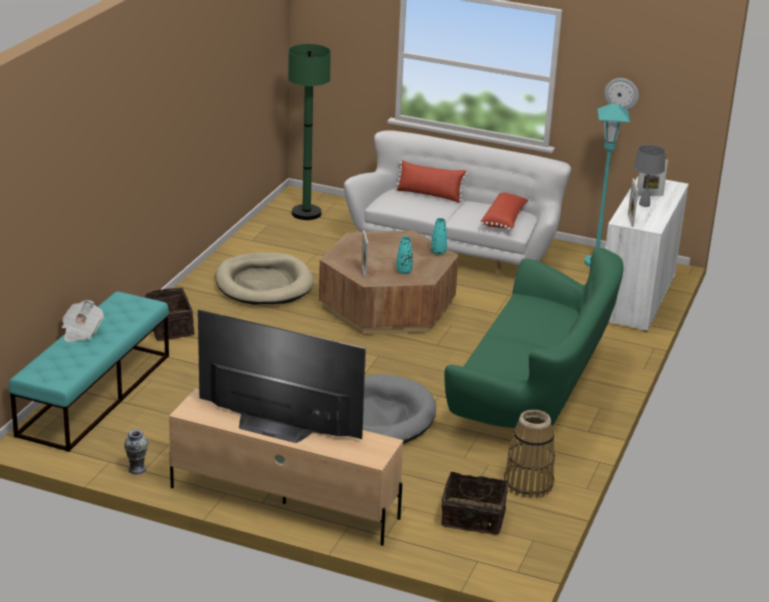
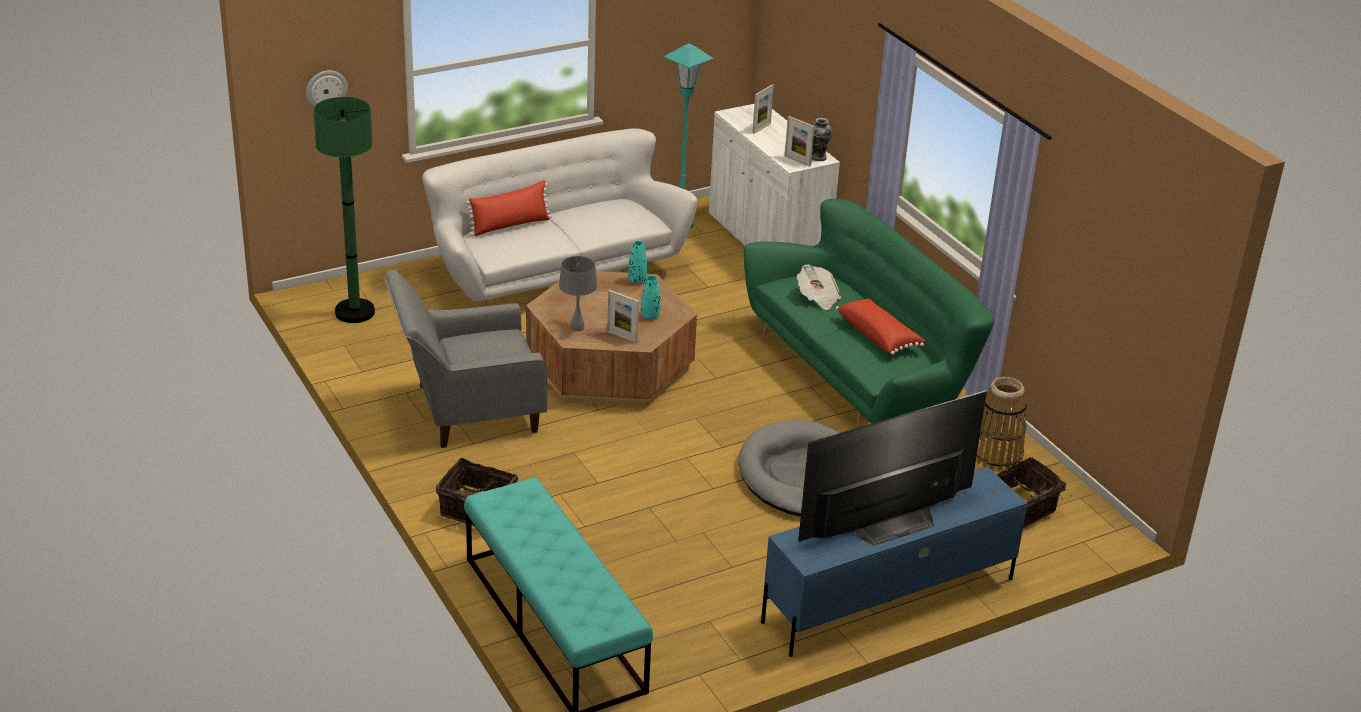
camera: 50 degrees left, 5 degrees up
newspaper [62,300,104,342] -> newspaper moved to [797,264,841,310]
vase [124,429,149,475] -> vase moved to [811,118,832,161]
beige tv stand [169,389,403,546] -> blue tv stand [761,467,1028,657]
beige dog bed [215,253,314,305] -> grey armchair [384,270,547,448]
red pillow [481,192,529,230] -> red pillow moved to [836,299,925,355]
wall clock [605,78,639,110] -> wall clock moved to [306,70,348,107]
grey table lamp [634,145,666,207] -> grey table lamp moved to [559,256,597,331]

